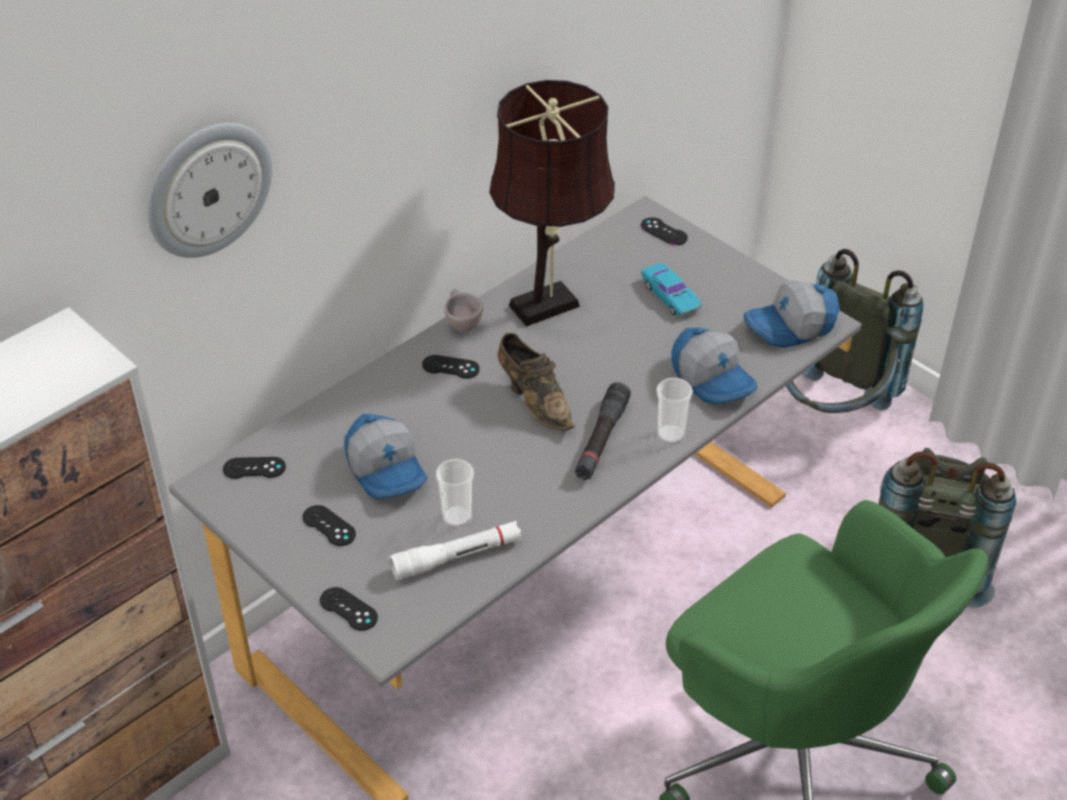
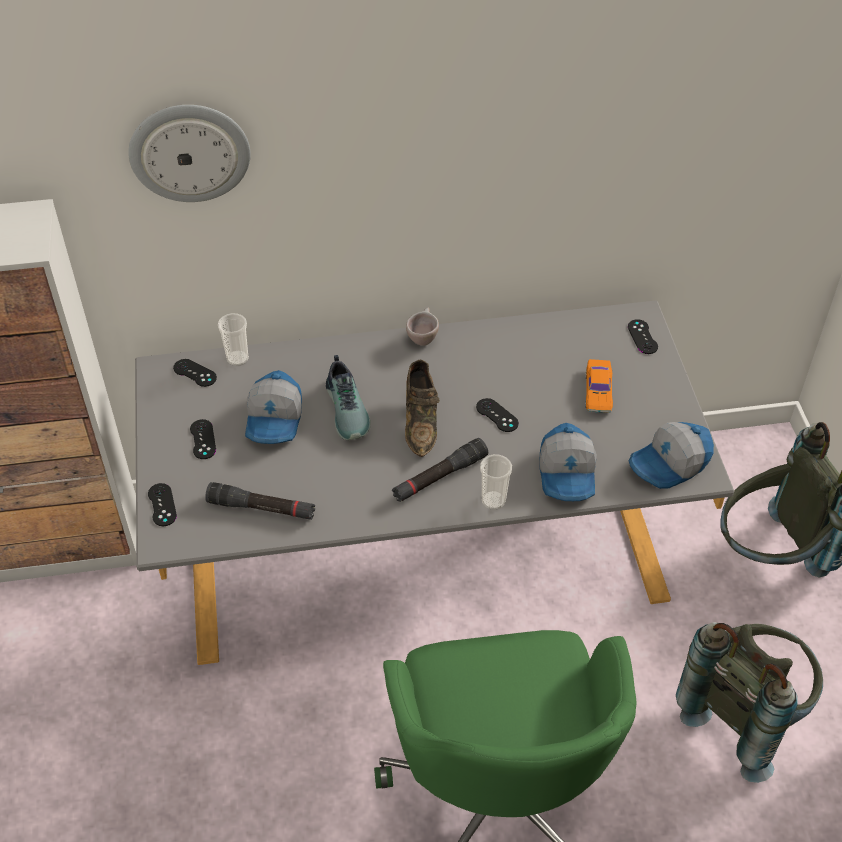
camera: 35 degrees right, 5 degrees up
white flashlight [389,521,522,580] -> black flashlight [205,482,315,520]
black game controller [422,355,480,379] -> black game controller moved to [476,398,519,432]
cup [436,459,474,527] -> cup moved to [218,313,249,366]
brown table lamp [489,80,615,327] -> none
turquoise toy car [641,263,702,316] -> orange toy car [585,359,613,413]
cap [744,280,840,348] -> cap turned 45 degrees counterclockwise [629,422,714,489]
none -> shoe [326,355,371,440]

